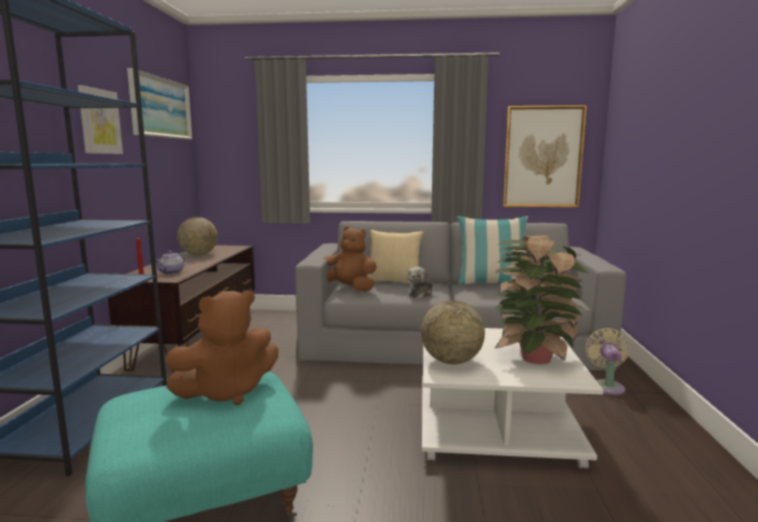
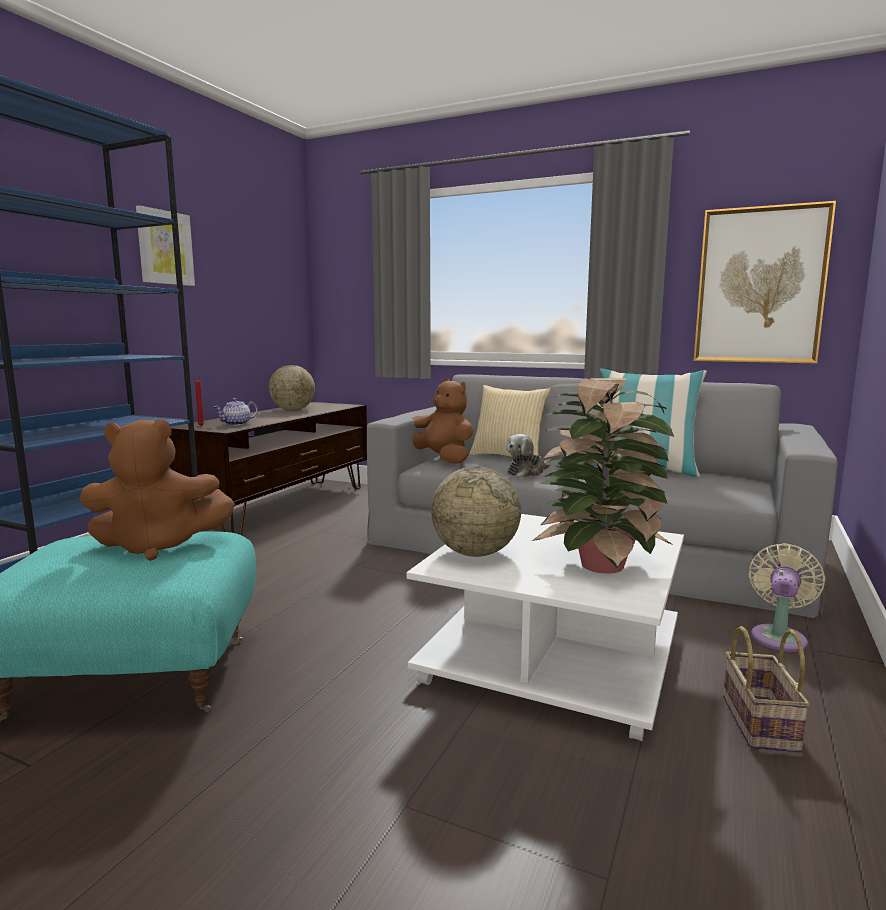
camera: 20 degrees right, 0 degrees up
picture [127,68,193,140] -> none
none -> basket [723,626,810,753]

